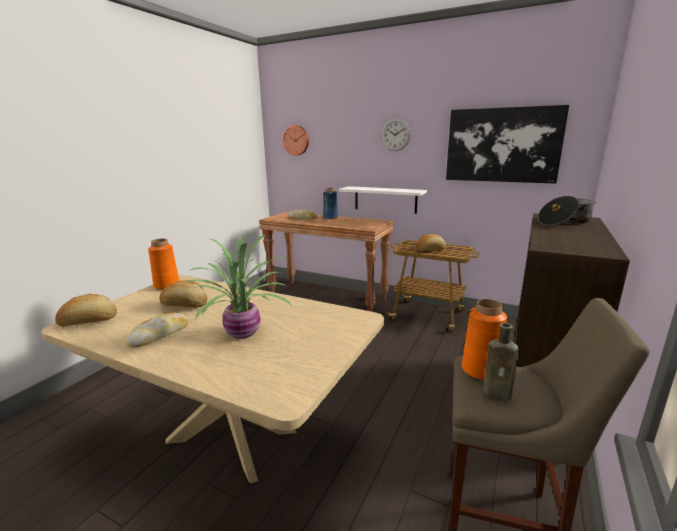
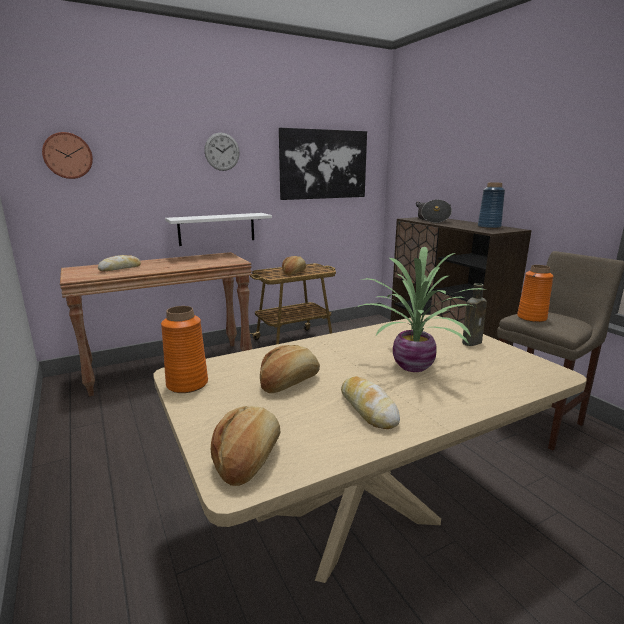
camera: 55 degrees left, 0 degrees up
blue vase [323,188,338,219] -> blue vase moved to [478,183,505,229]
brown bottle [483,323,519,401] -> brown bottle moved to [462,283,487,346]

